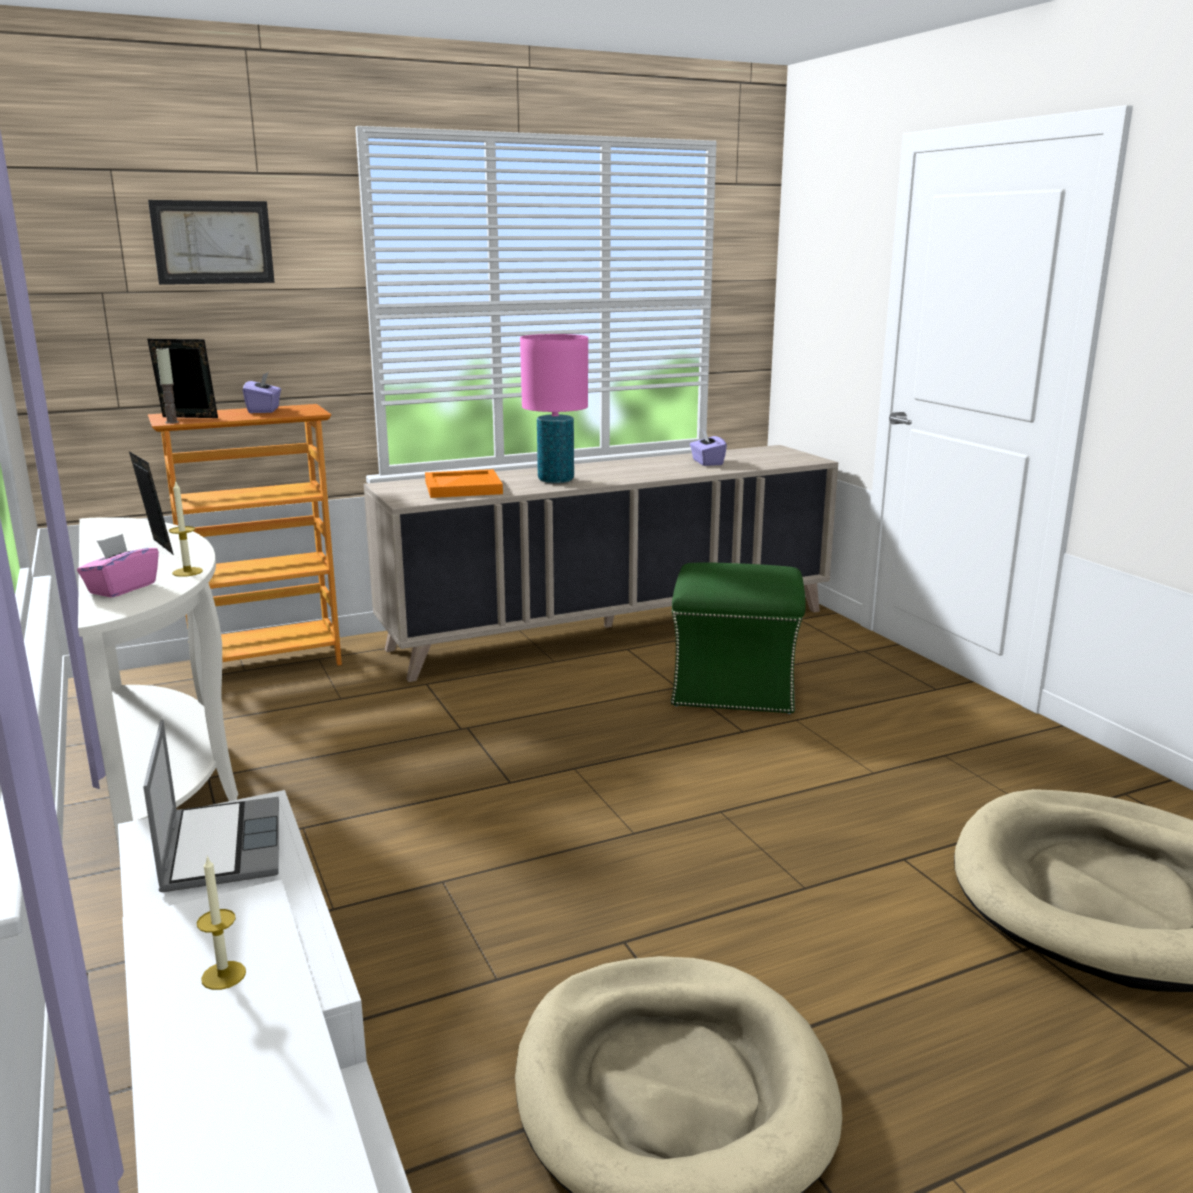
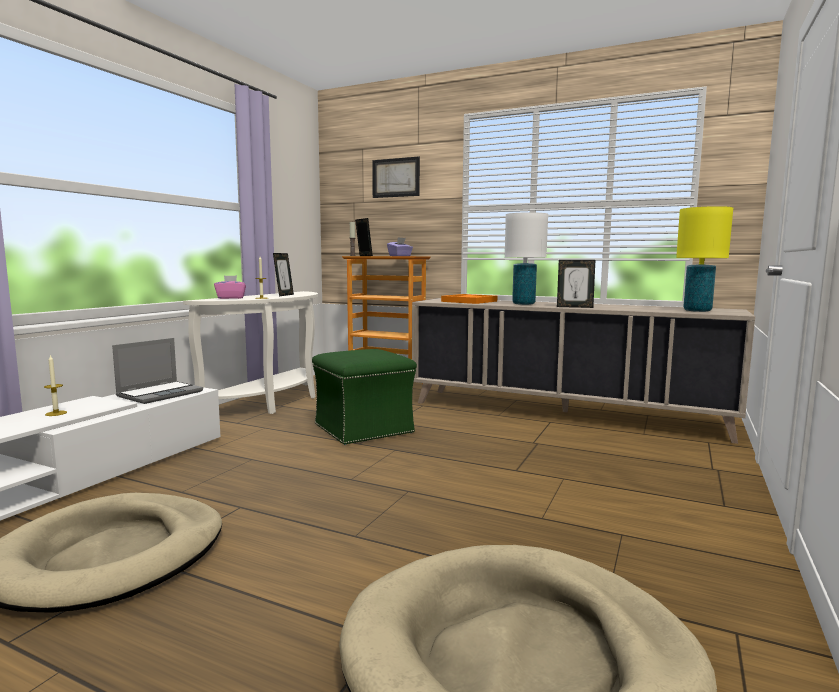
camera: 50 degrees right, 10 degrees down
pink table lamp [520,334,588,483] -> white table lamp [505,212,548,305]
green ottoman [671,562,806,714] -> green ottoman moved to [312,349,417,445]
purple tissue box [690,430,727,466] -> none
none -> picture frame [557,260,595,308]
none -> yellow table lamp [676,206,733,312]

